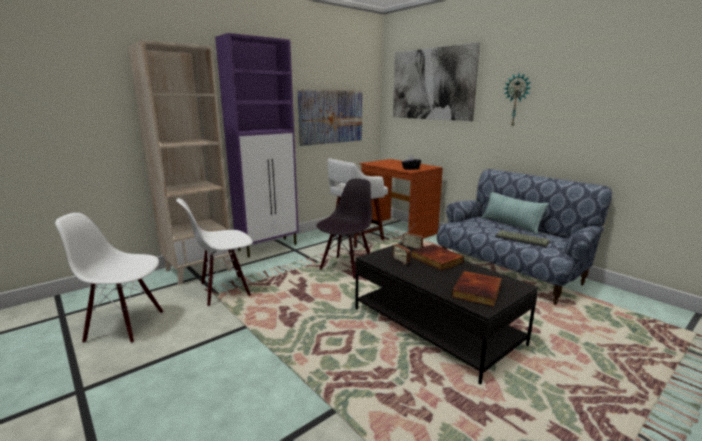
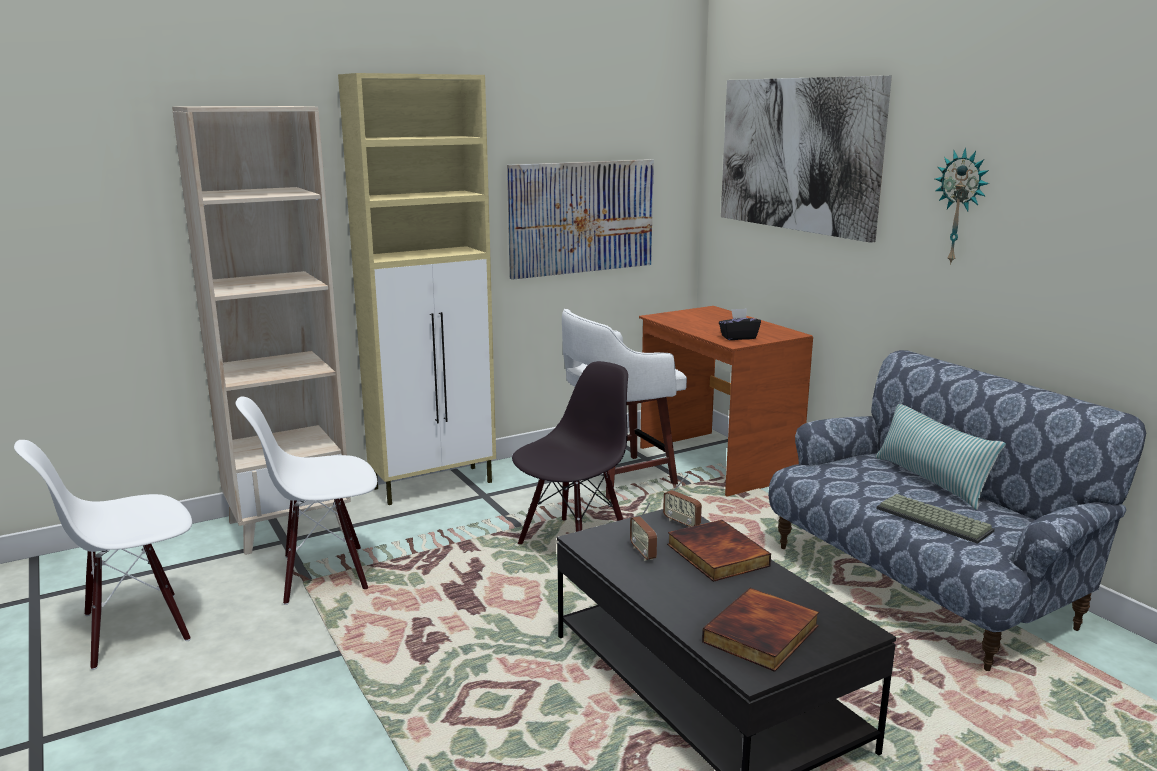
camera: 10 degrees right, 0 degrees up
white chair [55,213,164,343] -> white chair turned 45 degrees counterclockwise [14,440,192,670]
purple cabinet [215,33,299,257] -> beige cabinet [338,73,496,505]

